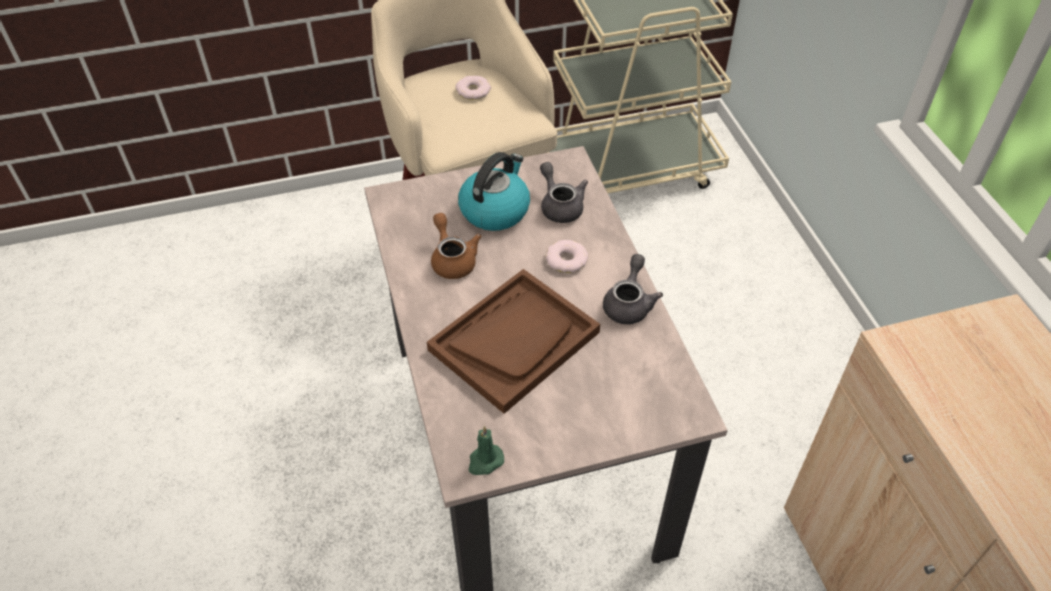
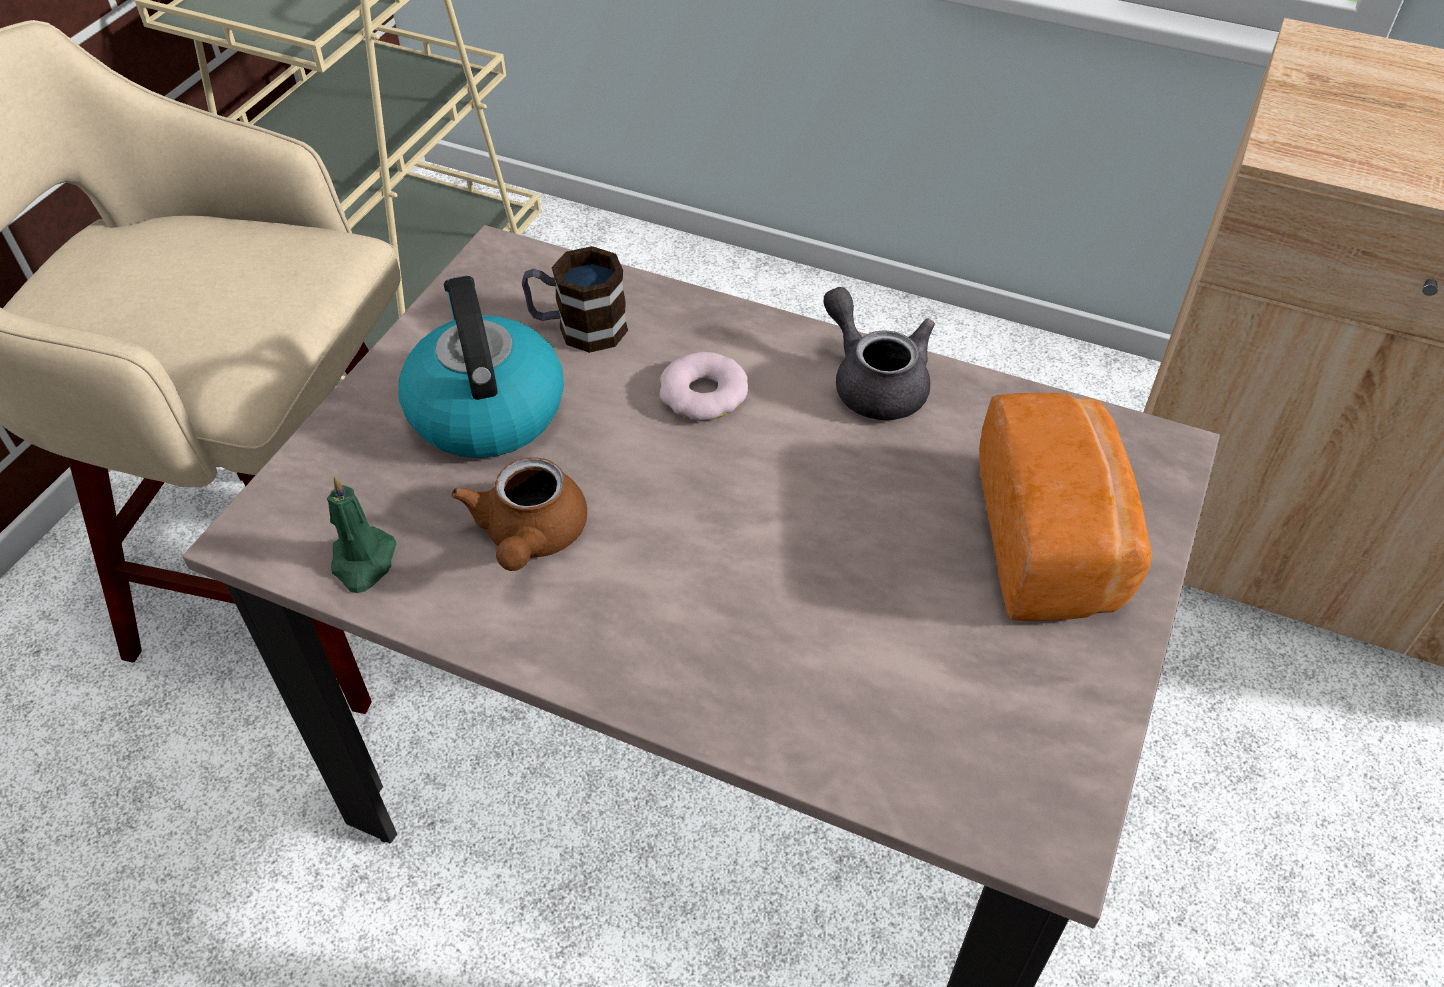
camera: 50 degrees left, 0 degrees up
brown tray [427,269,600,414] -> none
brown teapot [431,213,482,279] -> brown teapot turned 105 degrees counterclockwise [451,457,587,571]
donut [456,76,491,100] -> none
green candle [468,426,504,475] -> green candle moved to [327,476,397,593]
grey teapot [540,162,588,223] -> mug [522,246,628,353]
none -> bread [979,393,1151,621]

